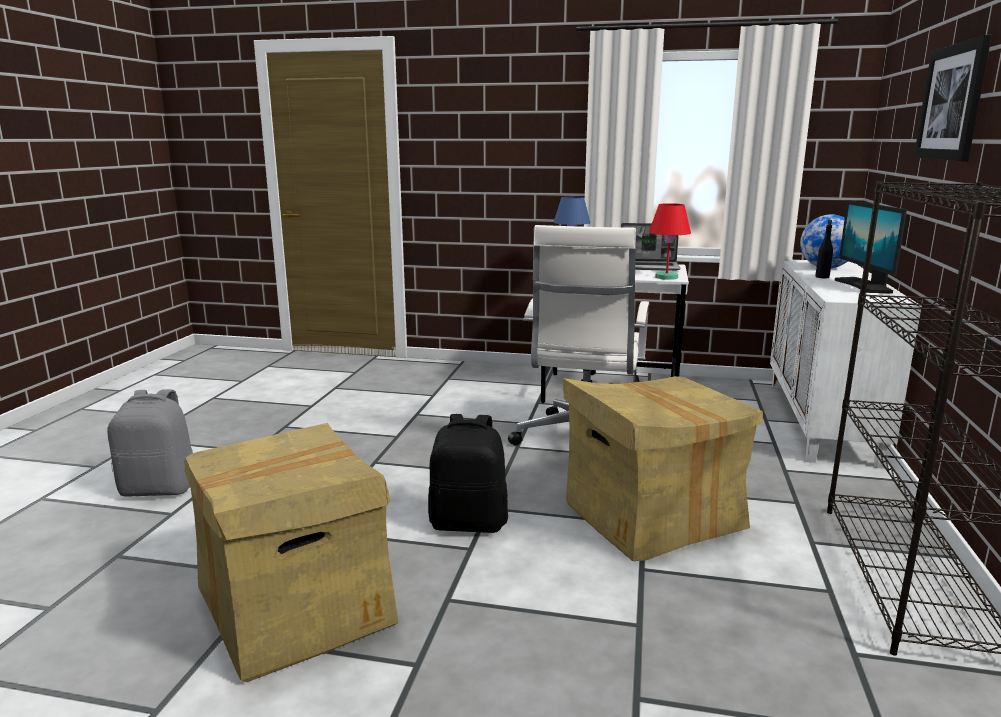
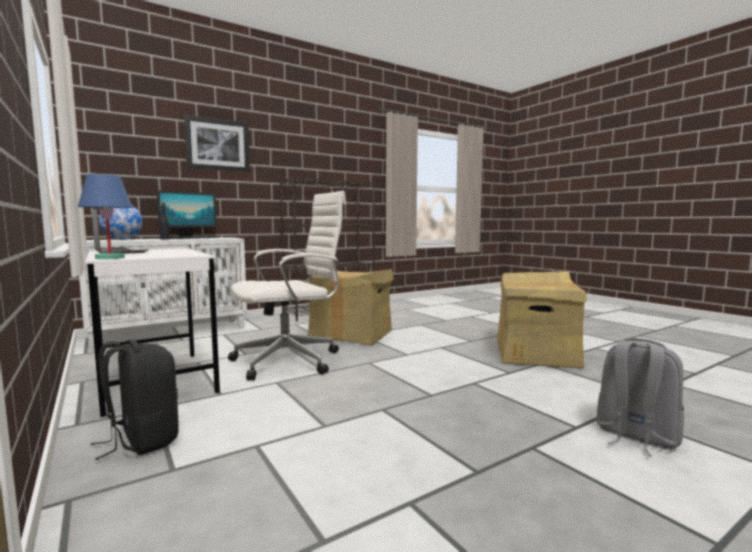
camera: 135 degrees left, 10 degrees down
black backpack [428,414,508,533] -> black backpack moved to [90,340,179,460]
red table lamp [649,203,691,280] -> none

